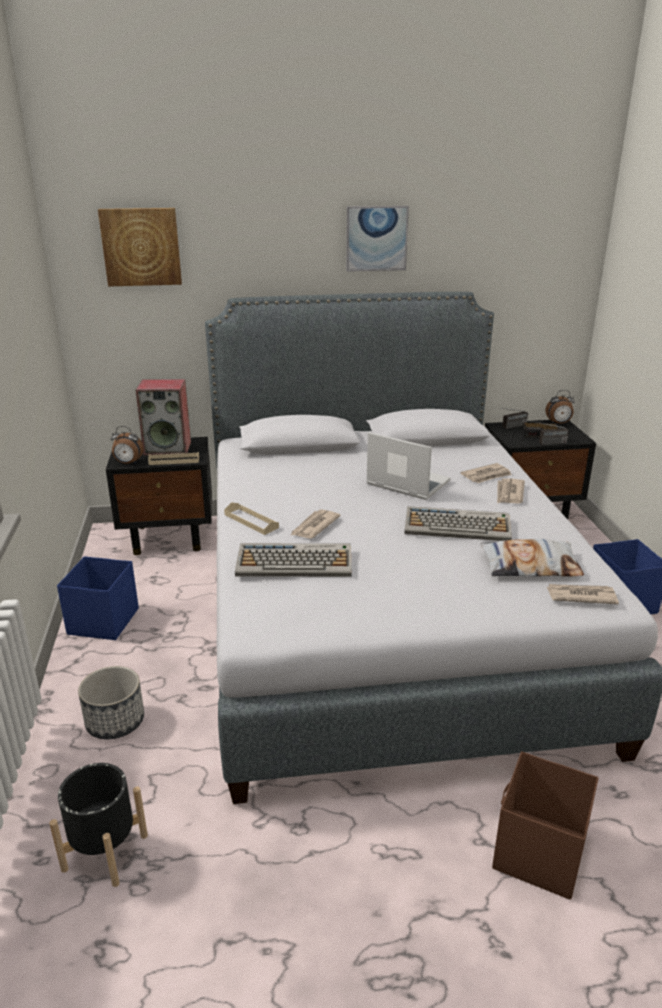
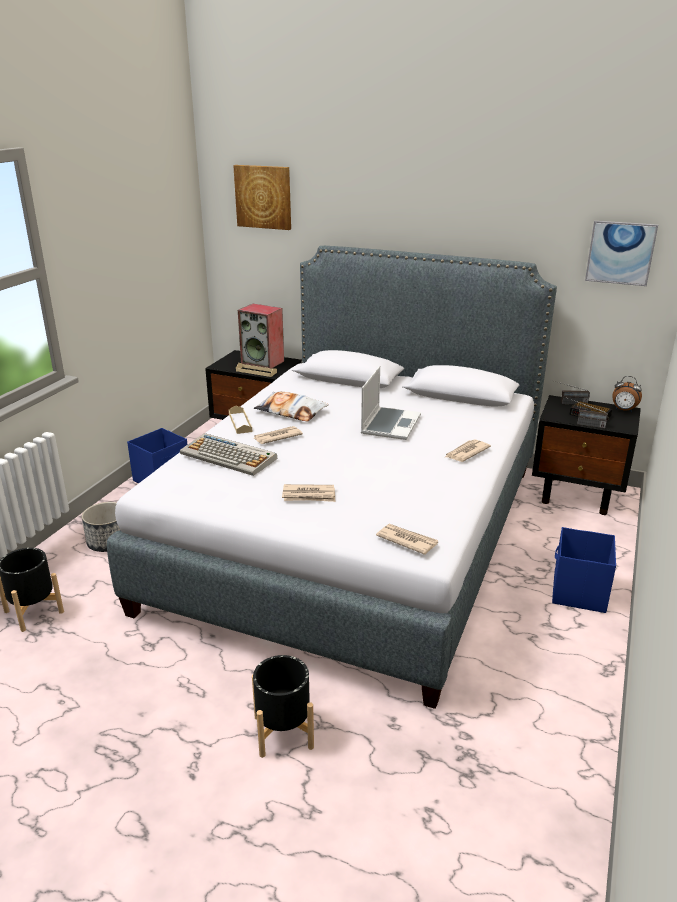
camera: 30 degrees right, 0 degrees up
alarm clock [111,426,144,464] -> none
picture [346,206,409,272] -> picture moved to [585,221,658,286]
laptop [366,432,451,500] -> laptop turned 45 degrees clockwise [361,366,421,440]
keyboard [404,506,512,541] -> none
newspaper [460,463,512,483] -> newspaper moved to [282,484,335,502]
pillow [480,539,584,576] -> pillow moved to [254,392,329,422]
brown storage box [492,752,599,900] -> black planter [252,655,314,758]

